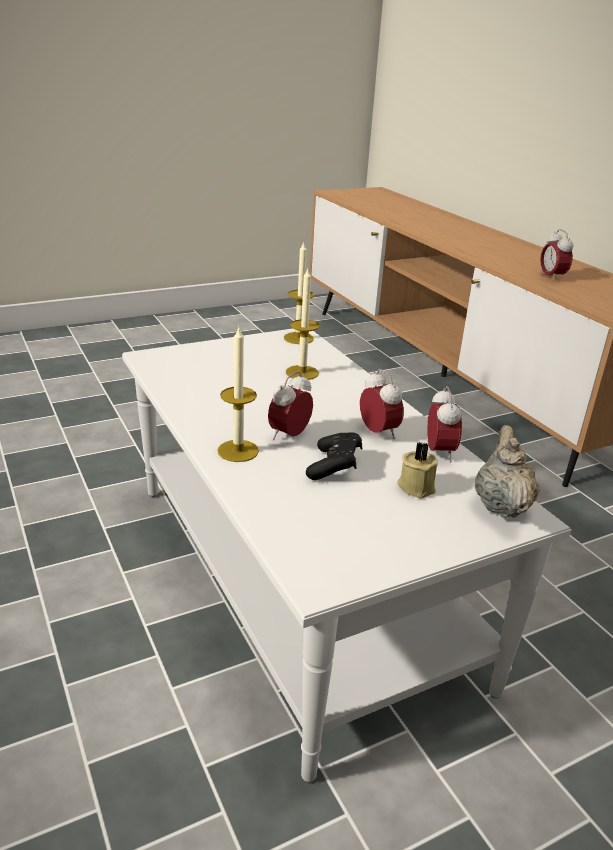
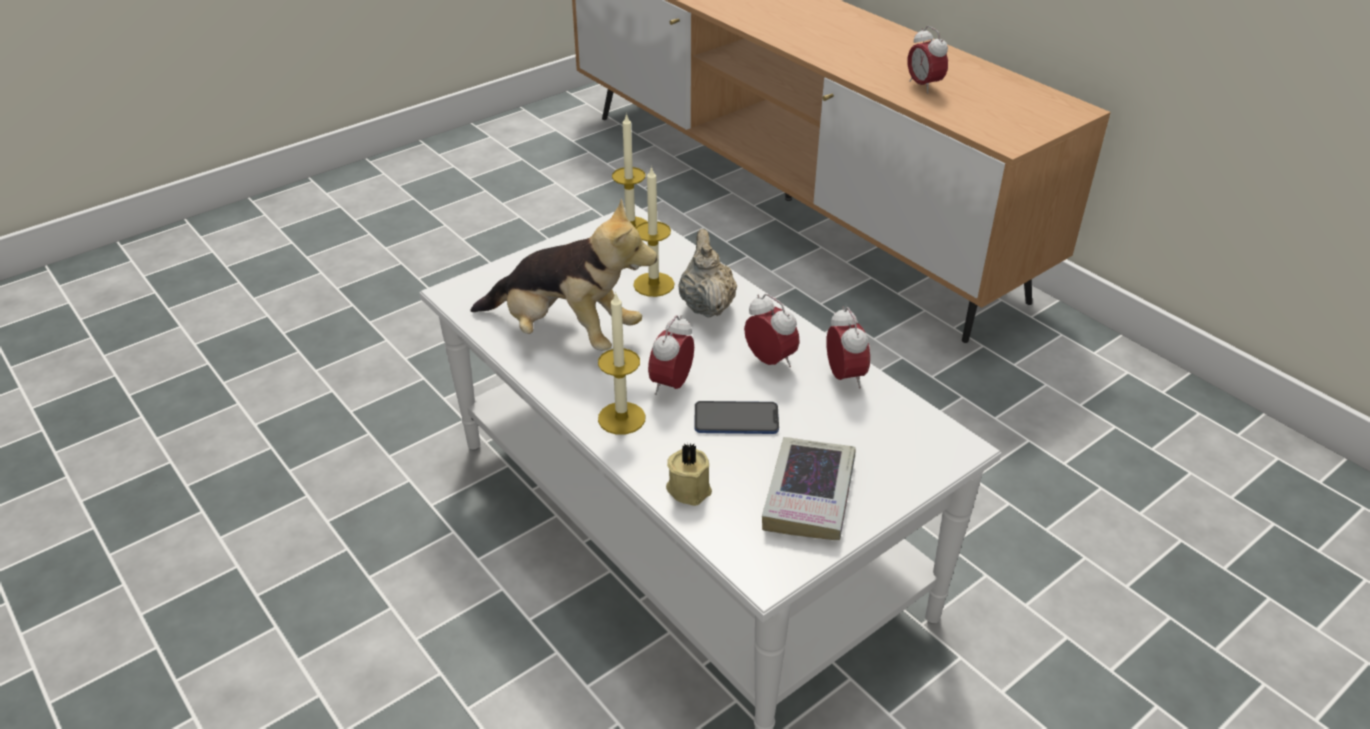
camera: 10 degrees left, 10 degrees up
black game controller [306,432,362,480] -> phone [694,401,779,434]
beige candle [397,442,438,498] -> beige candle moved to [666,442,712,506]
beige teapot [475,425,540,518] -> beige teapot moved to [678,229,737,318]
none -> plush toy [470,199,657,351]
none -> book [762,437,855,540]

